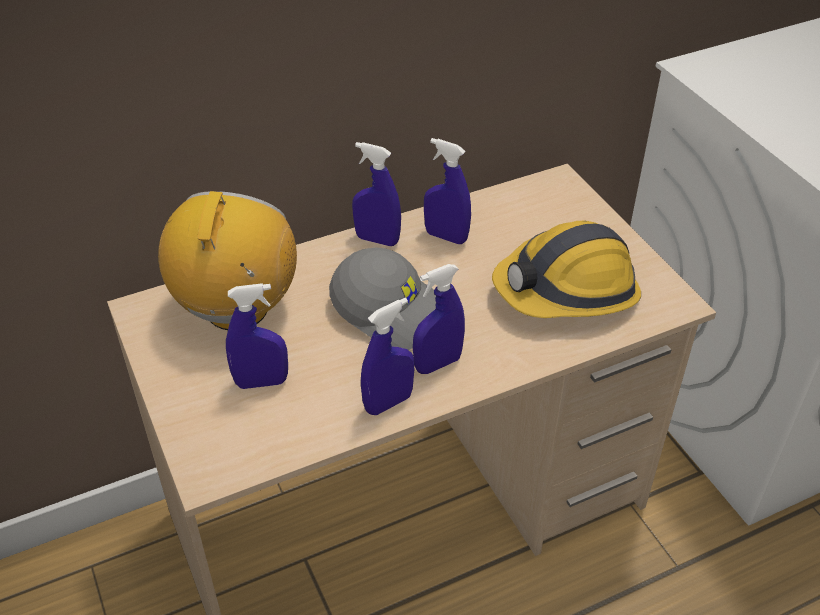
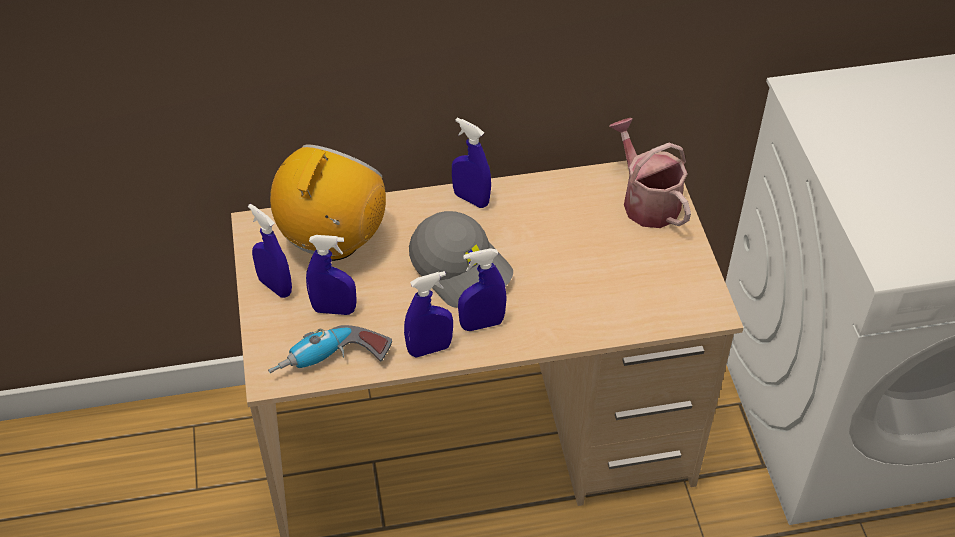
camera: 15 degrees right, 5 degrees up
blue spray bottle [424,138,471,244] -> blue spray bottle moved to [248,204,292,298]
hard hat [492,221,641,318] -> none
none -> power drill [268,325,392,373]
none -> watering can [609,118,691,228]

